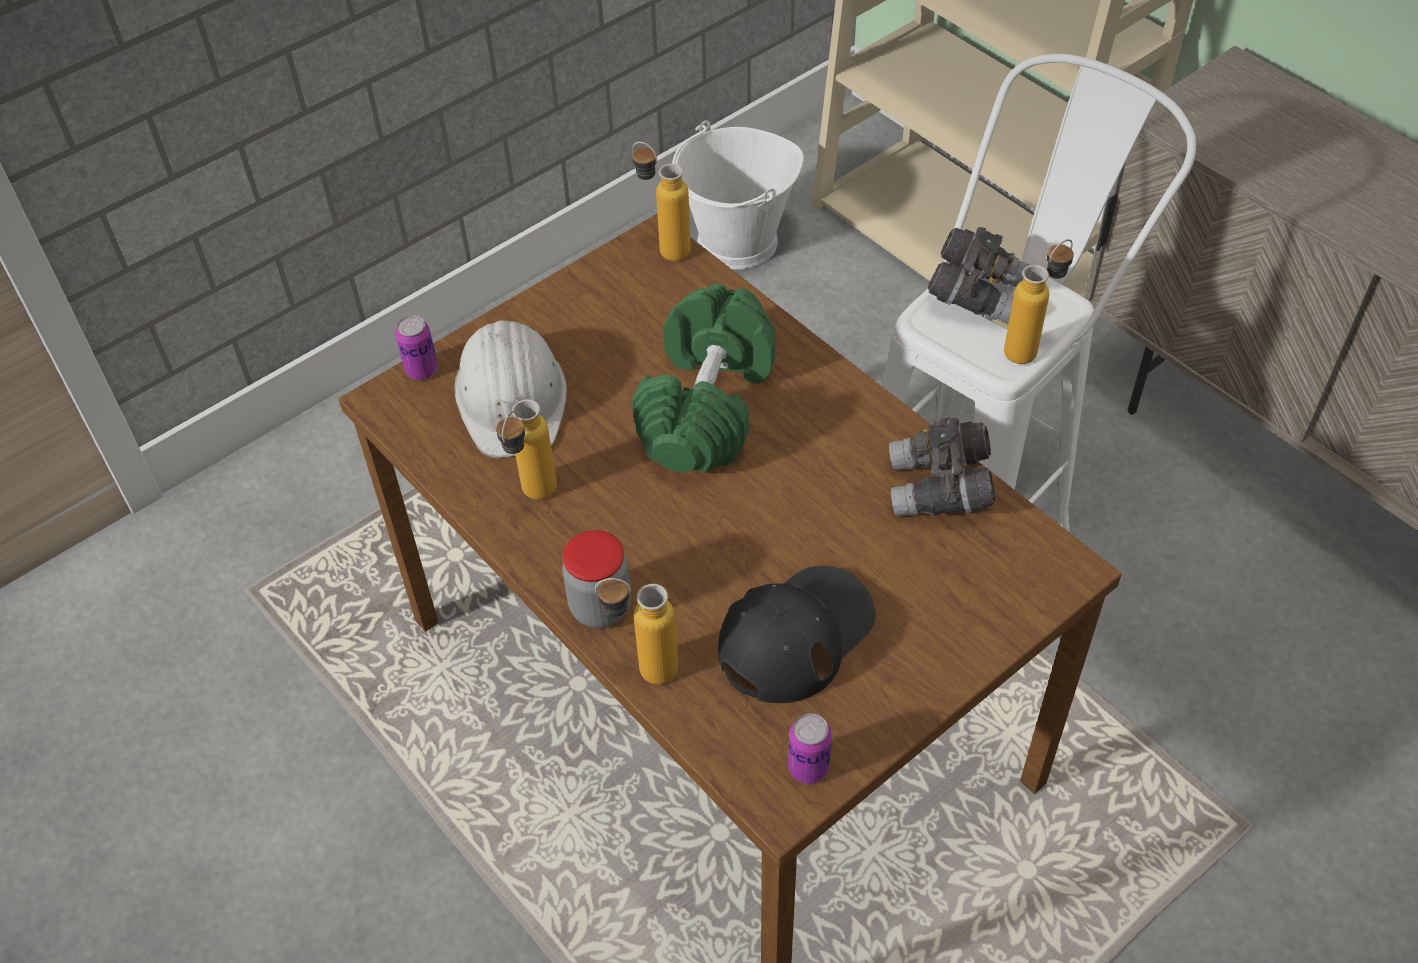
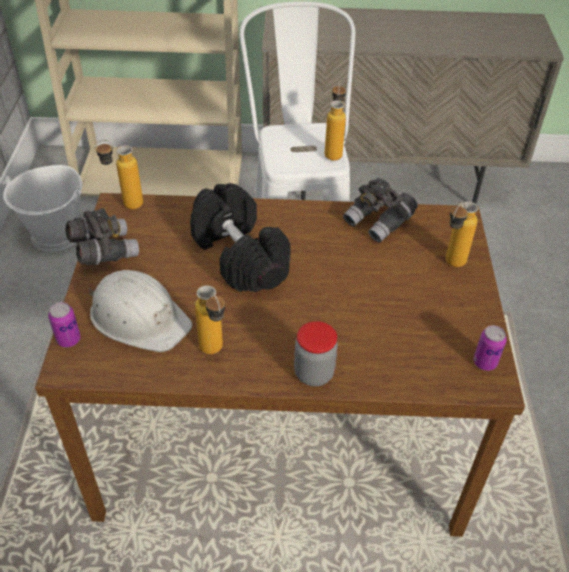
camera: 50 degrees left, 5 degrees down
bottle [595,578,678,685] -> bottle moved to [446,202,478,267]
green dumbbell [632,283,775,472] -> black dumbbell [190,183,291,292]
black cap [718,565,876,703] -> none
grey binoculars [928,227,1029,324] -> grey binoculars moved to [65,208,139,265]

